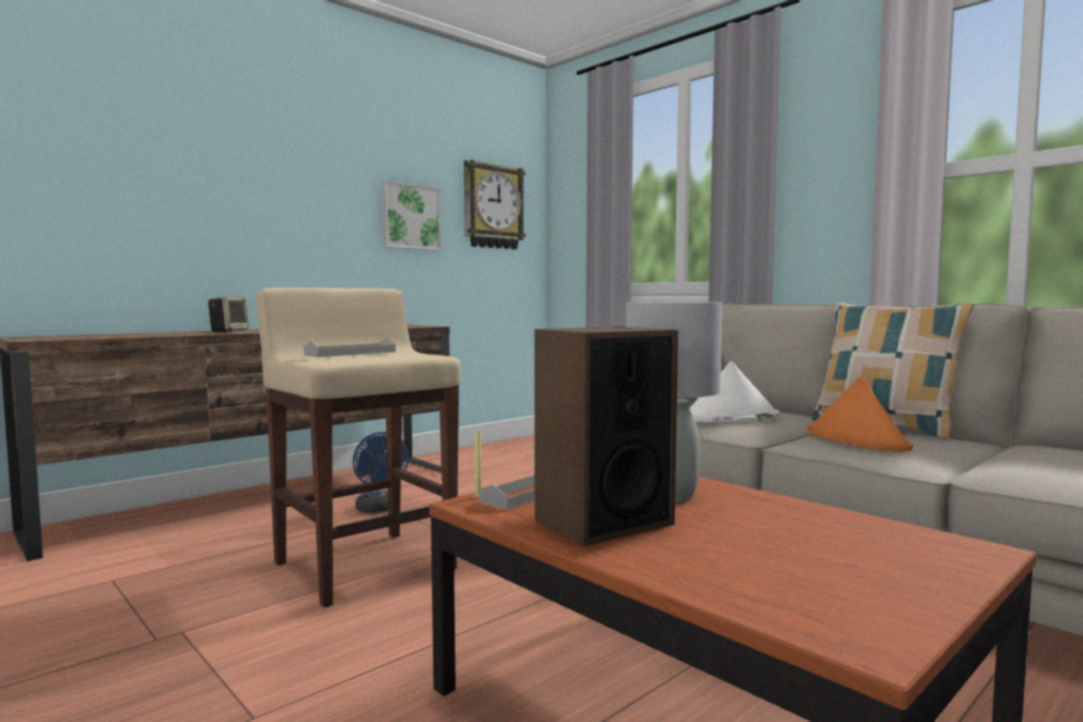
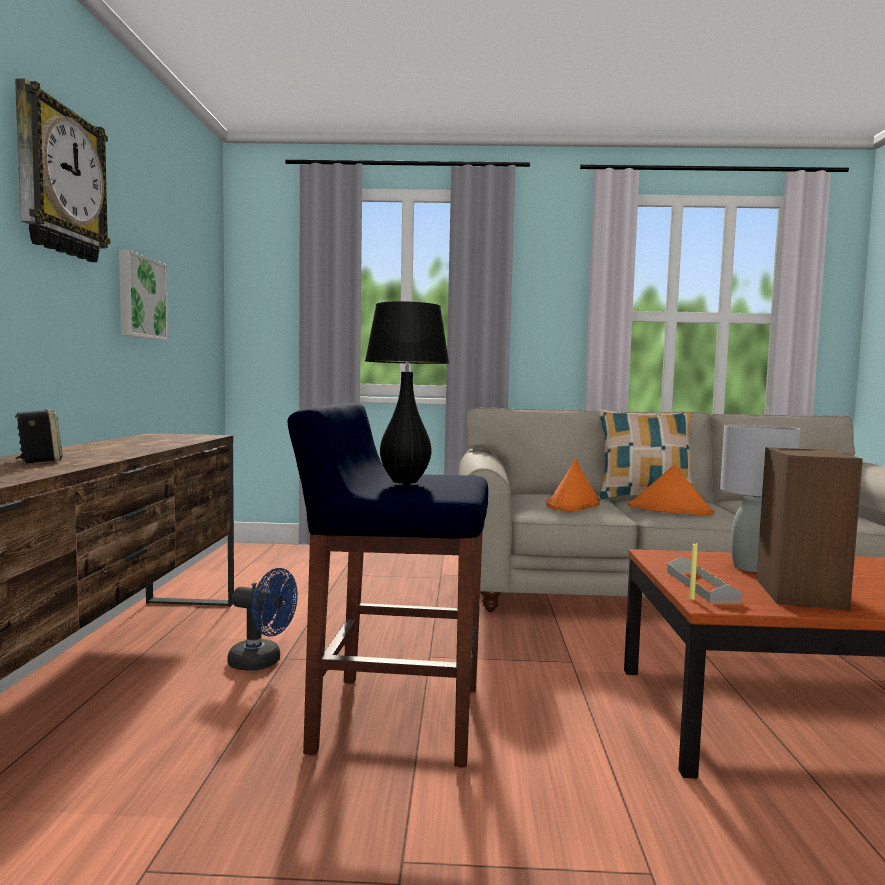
camera: 45 degrees left, 0 degrees up
beige stool [256,288,461,607] -> blue stool [287,403,488,768]
grey tray [304,337,396,357] -> black table lamp [365,301,449,484]
wall clock [464,160,526,249] -> wall clock moved to [15,78,110,262]
white hat [689,361,780,423] -> orange hat [546,459,601,511]

